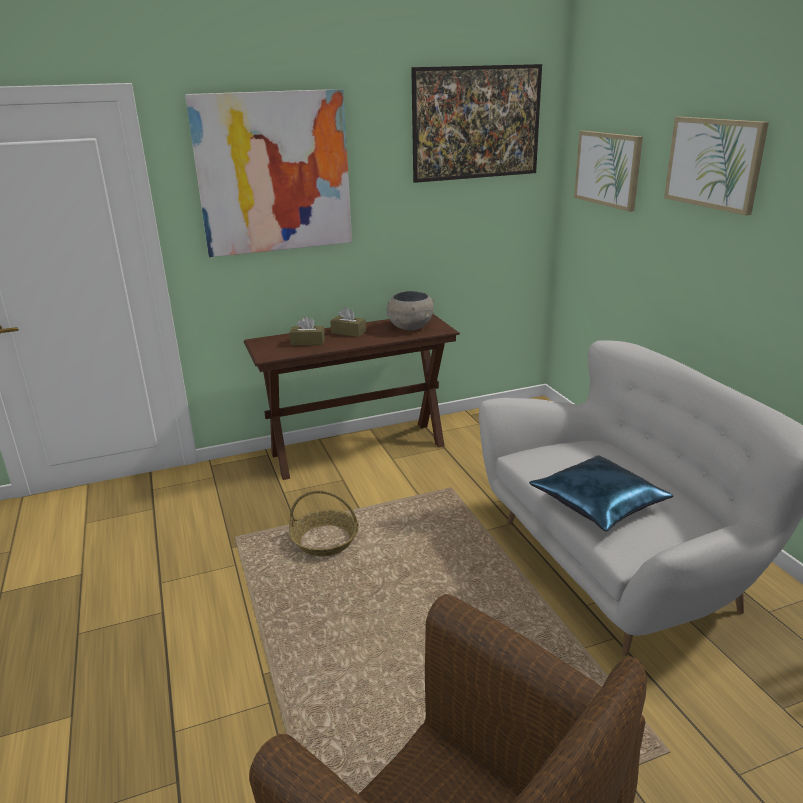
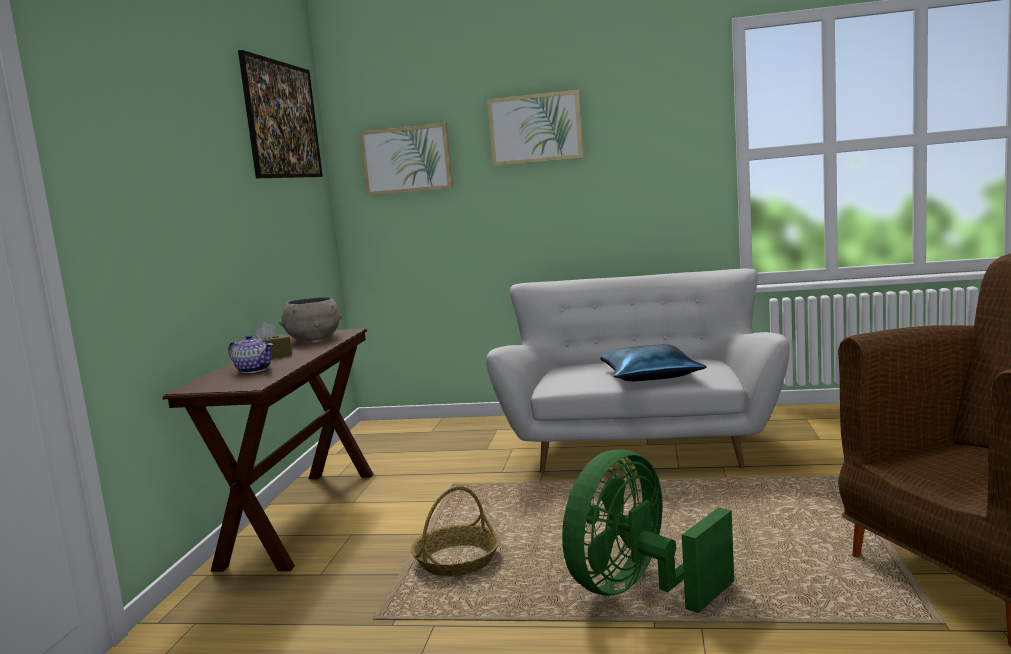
camera: 60 degrees left, 15 degrees down
picture [185,89,352,257] -> none
brown tissue box [289,316,325,345] -> teapot [228,335,273,373]
none -> green fan [562,449,734,613]

